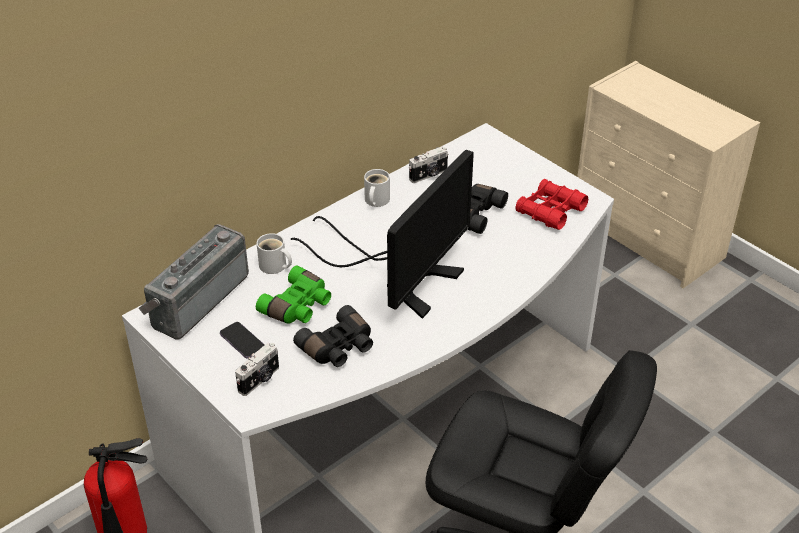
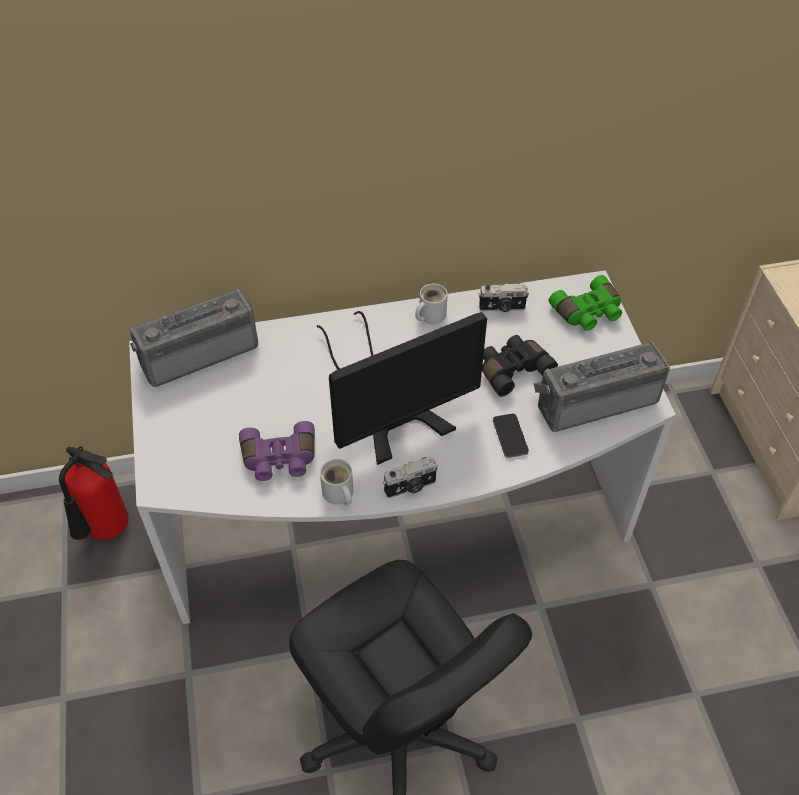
camera: 30 degrees right, 10 degrees up
phone [220,322,264,359] -> phone moved to [493,414,529,458]
camera [235,343,279,396] -> camera moved to [383,457,438,498]
green binoculars [256,266,331,324] -> green binoculars moved to [549,275,622,331]
white mug [257,233,292,274] -> white mug moved to [320,459,353,505]
black binoculars [293,305,373,367] -> purple binoculars [239,421,315,481]
red binoculars [515,179,588,230] -> radio [533,341,670,432]

